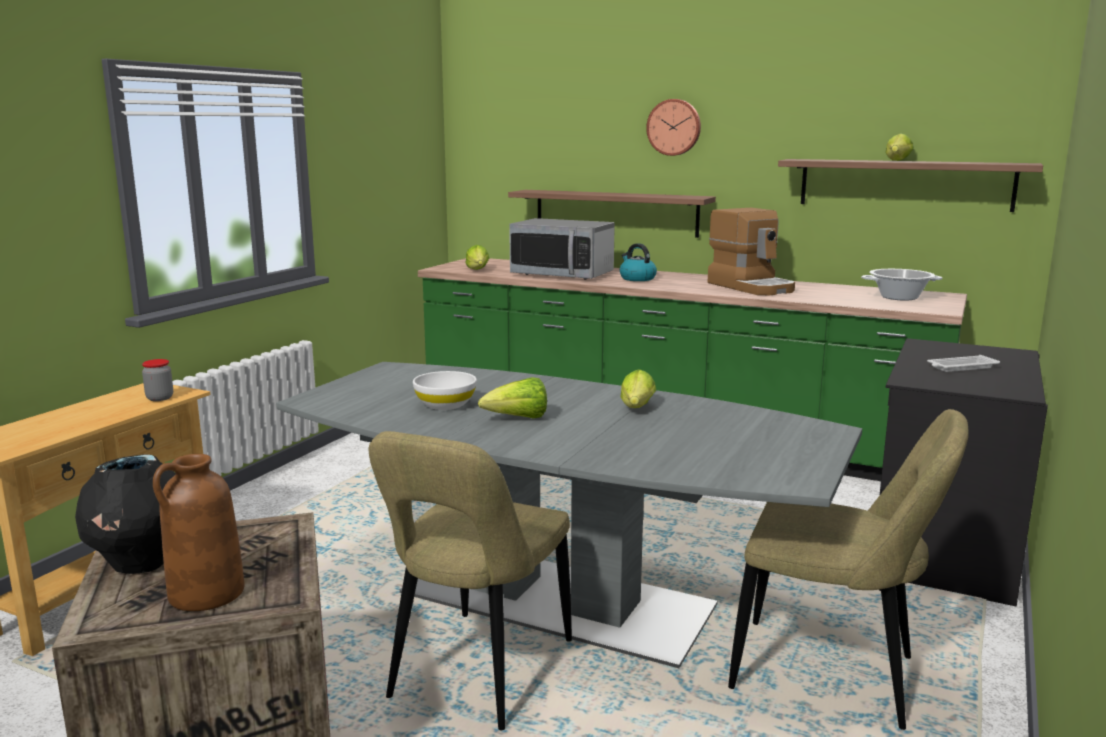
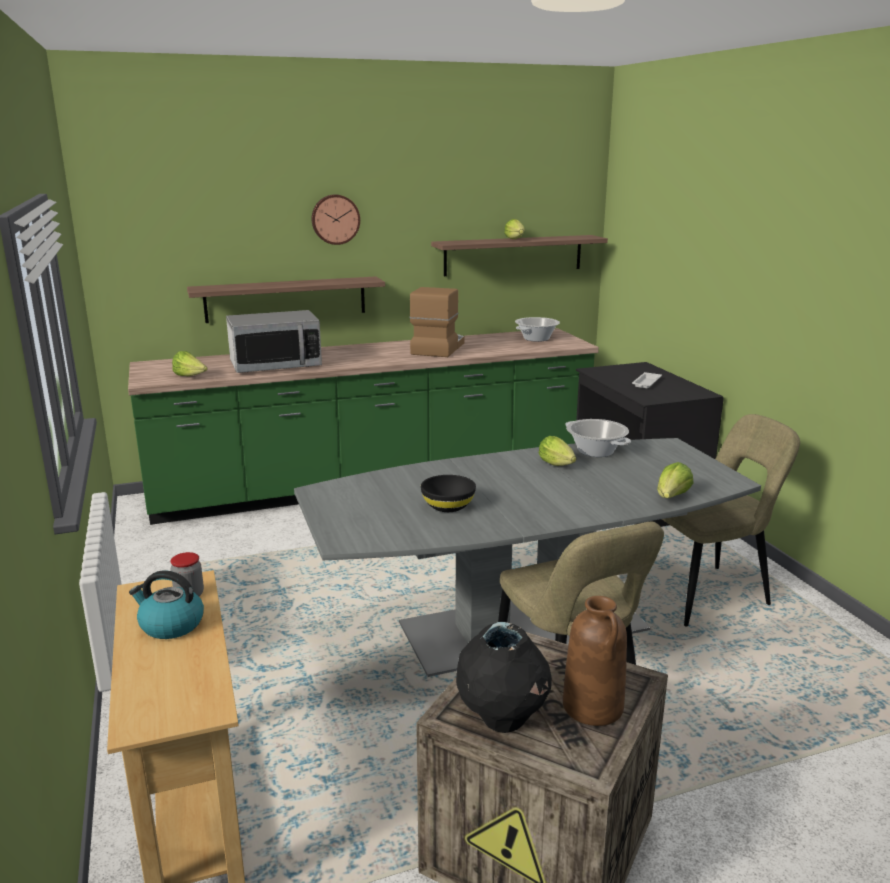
camera: 45 degrees left, 5 degrees up
white bowl [413,371,477,410] -> black bowl [421,475,476,512]
lettuce [478,377,547,419] -> lettuce moved to [657,462,693,498]
kettle [620,243,657,281] -> kettle moved to [129,571,204,639]
coffee machine [708,208,795,295] -> coffee machine turned 90 degrees counterclockwise [410,287,465,357]
none -> cooking pot [565,419,631,457]

